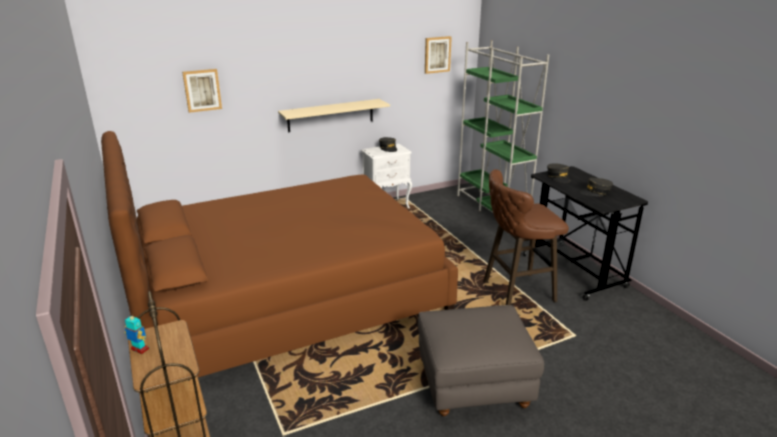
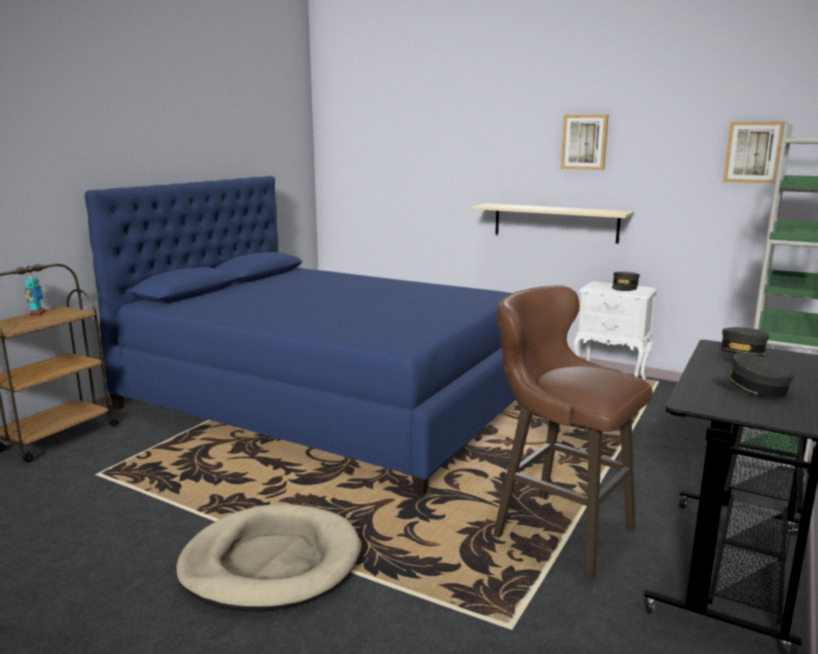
camera: 55 degrees right, 10 degrees down
brown bed [101,131,458,377] -> blue bed [85,176,515,496]
picture [182,69,222,113] -> picture moved to [561,114,609,170]
grey ottoman [418,305,544,416] -> beige dog bed [176,504,360,612]

